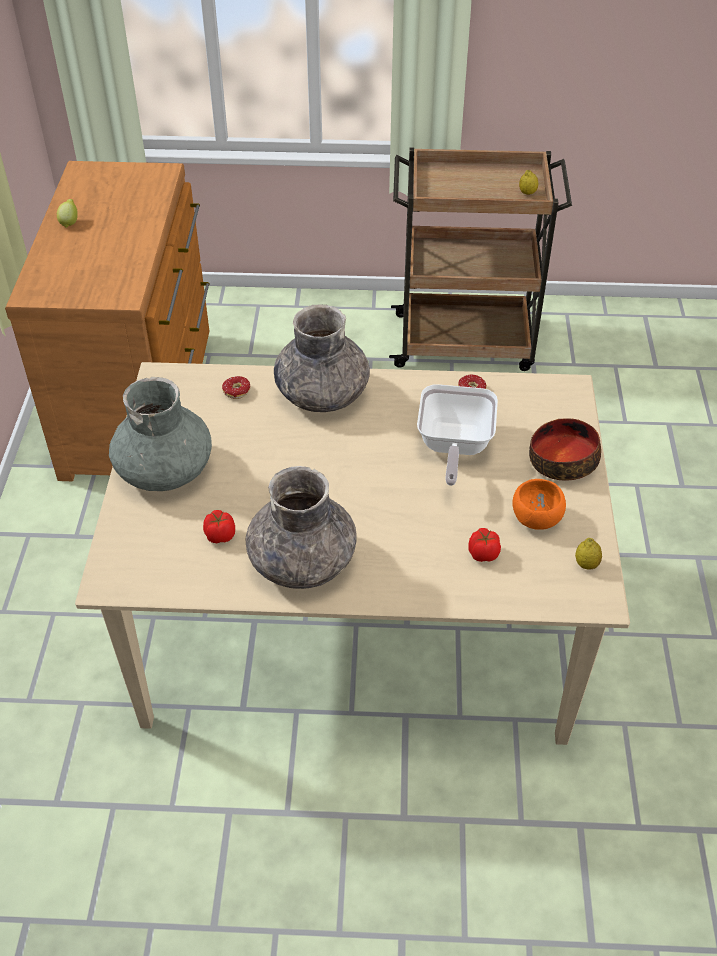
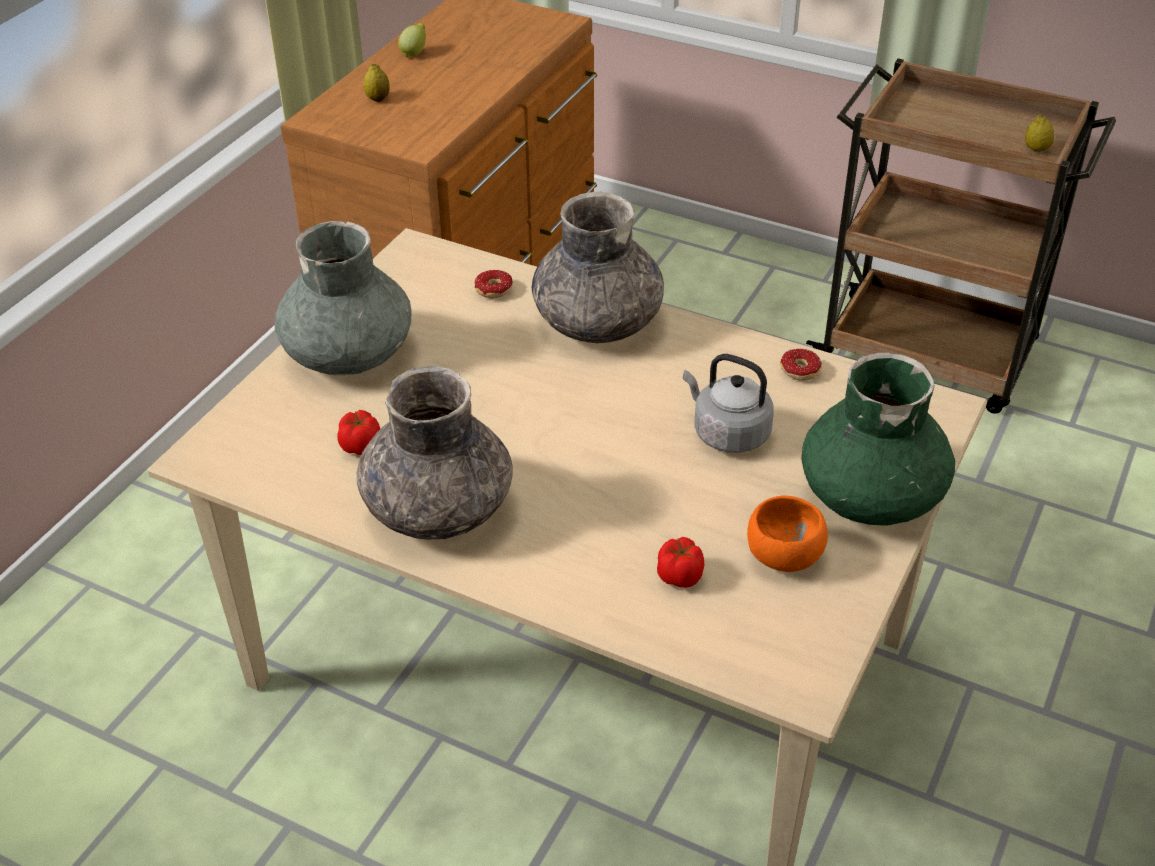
camera: 25 degrees right, 5 degrees down
frying pan [417,384,498,486] -> grey kettle [683,354,774,453]
bowl [529,418,601,481] -> green vase [801,353,955,526]
lemon [575,538,602,570] -> lemon moved to [363,64,390,102]

